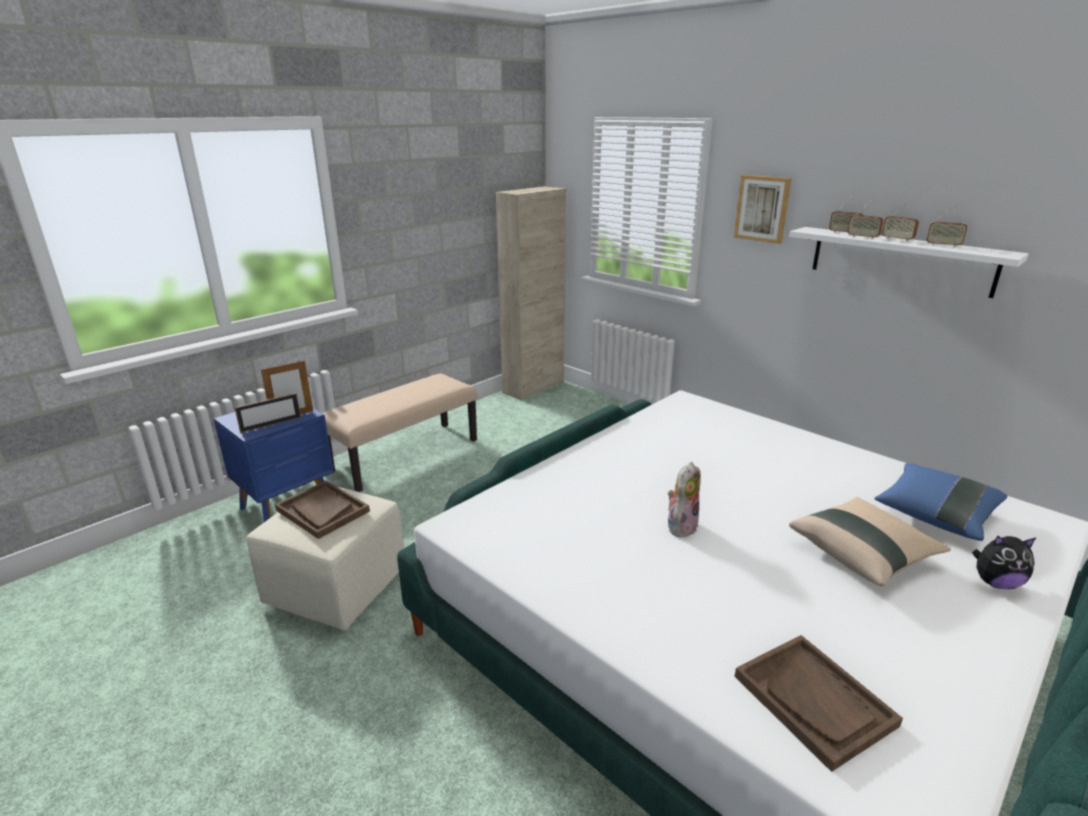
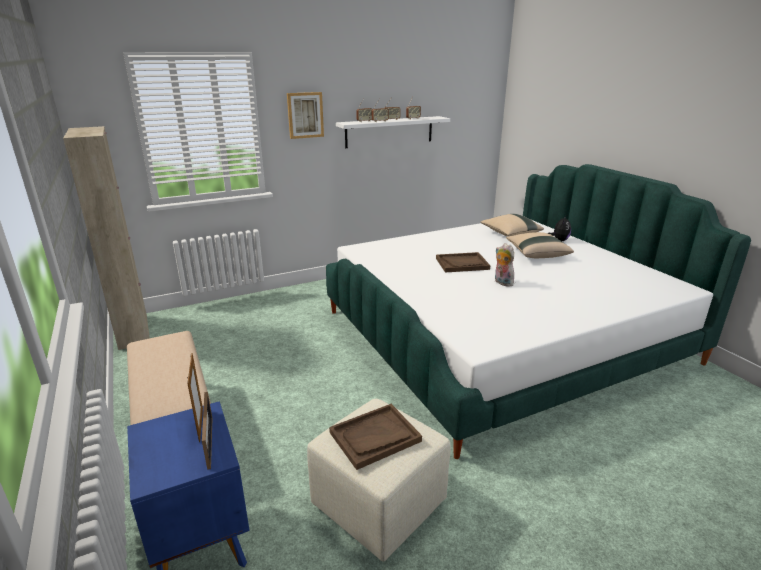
camera: 70 degrees left, 0 degrees up
brown tray [735,635,903,772] -> brown tray moved to [436,252,490,272]
blue pillow [874,463,1008,541] -> beige pillow [480,214,544,237]

